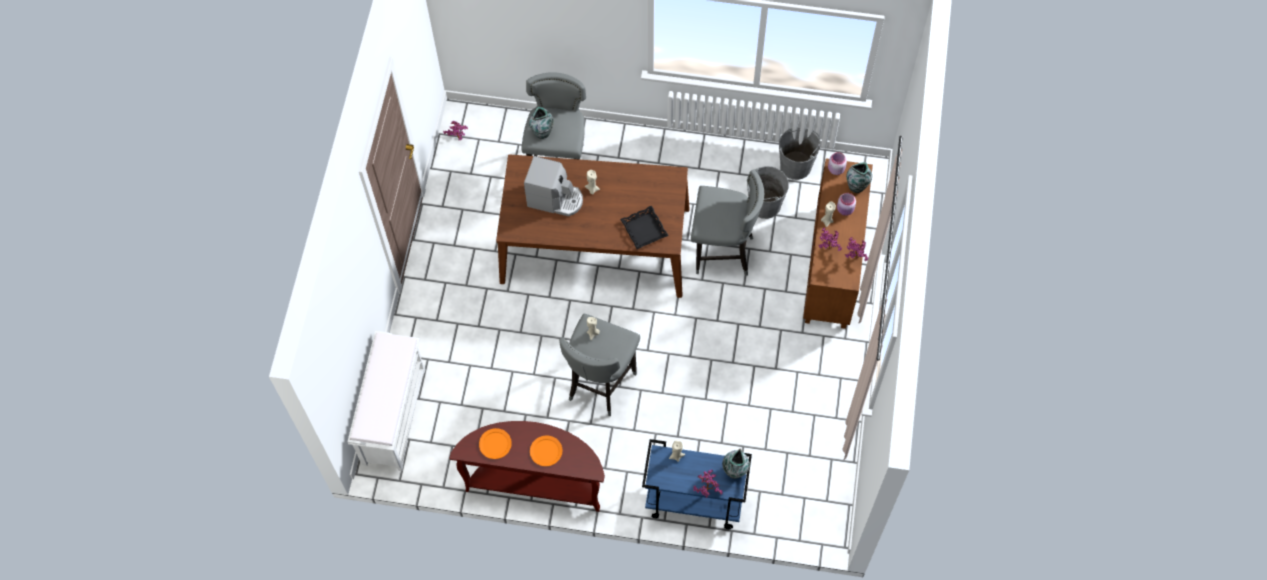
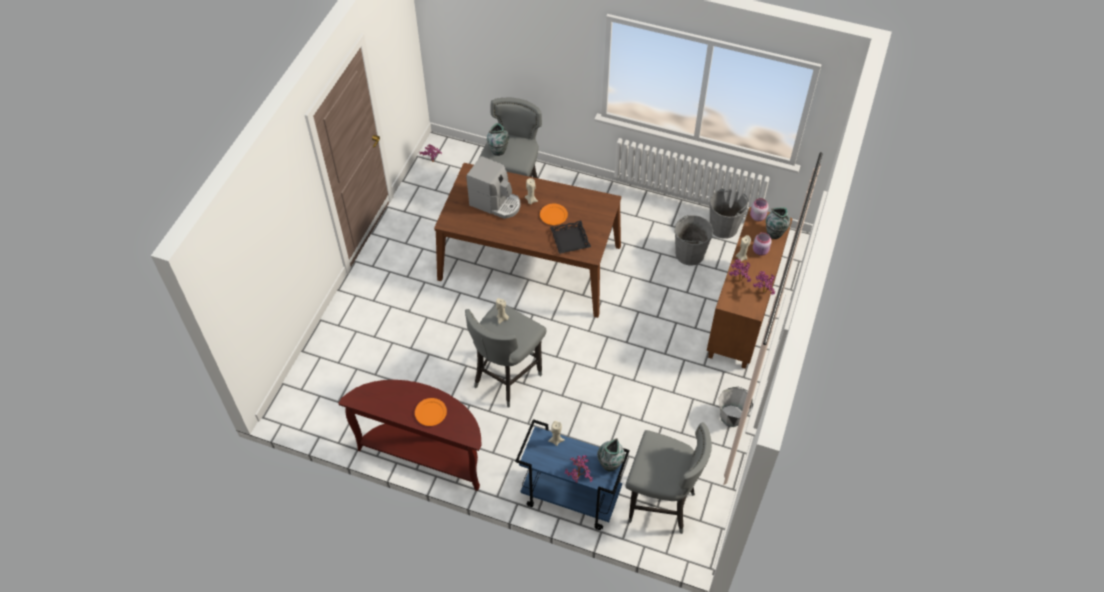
camera: 10 degrees right, 10 degrees down
white bench [347,331,425,471] -> none
orange plate [479,428,512,459] -> orange plate moved to [540,204,568,225]
grey stool [691,169,764,276] -> grey stool moved to [625,422,712,534]
none -> grey bucket [718,386,753,427]

